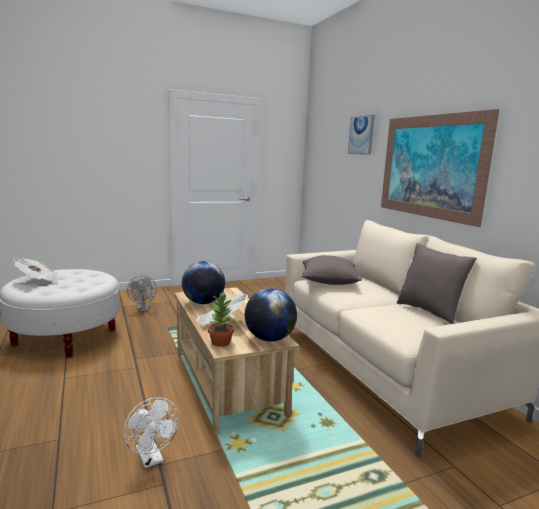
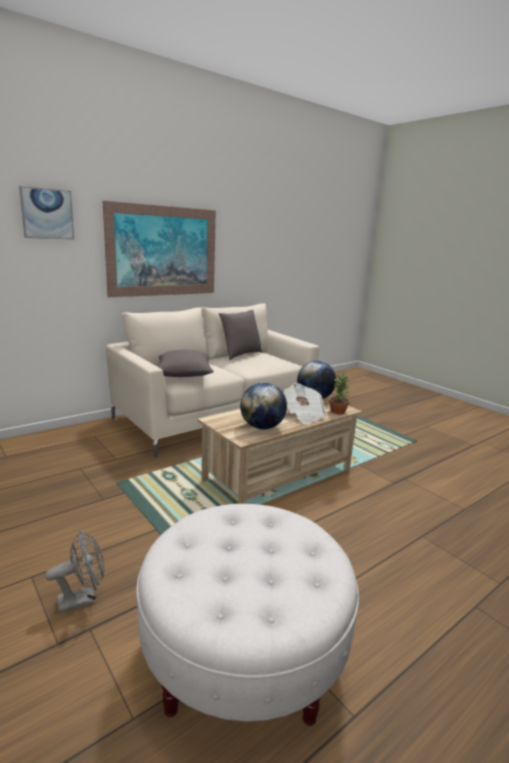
camera: 105 degrees left, 5 degrees up
newspaper [13,258,58,282] -> none
white fan [123,397,179,468] -> none

